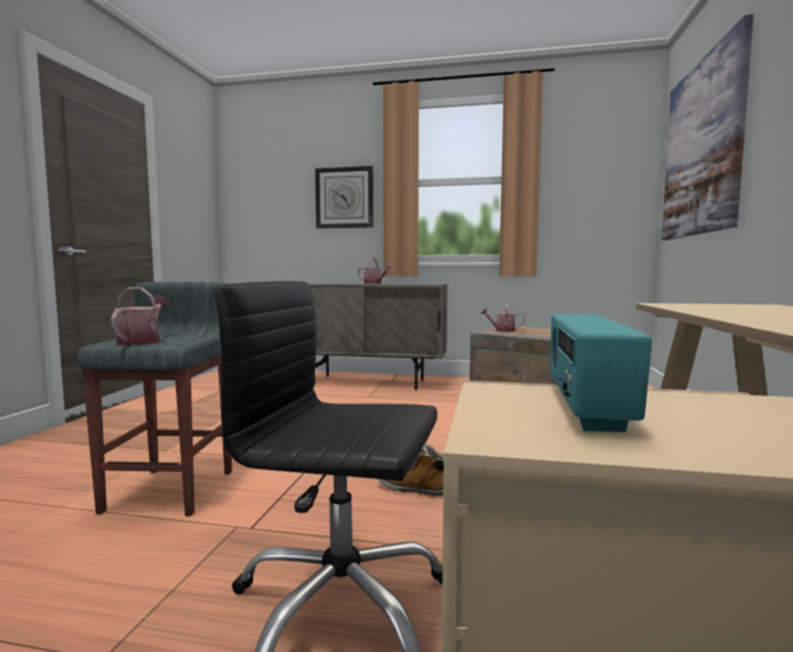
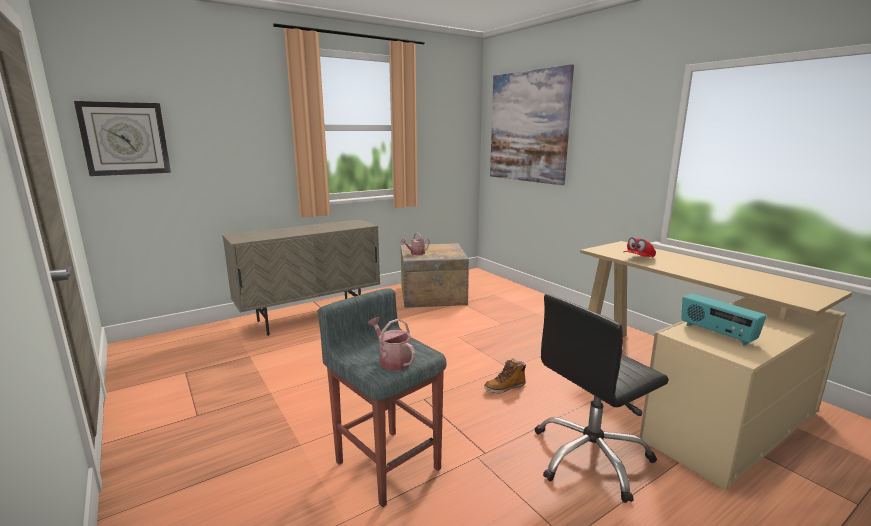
camera: 45 degrees left, 10 degrees up
wall clock [315,166,373,229] -> wall clock moved to [74,101,171,176]
watering can [358,258,393,284] -> none
none -> red cap [623,237,656,257]

